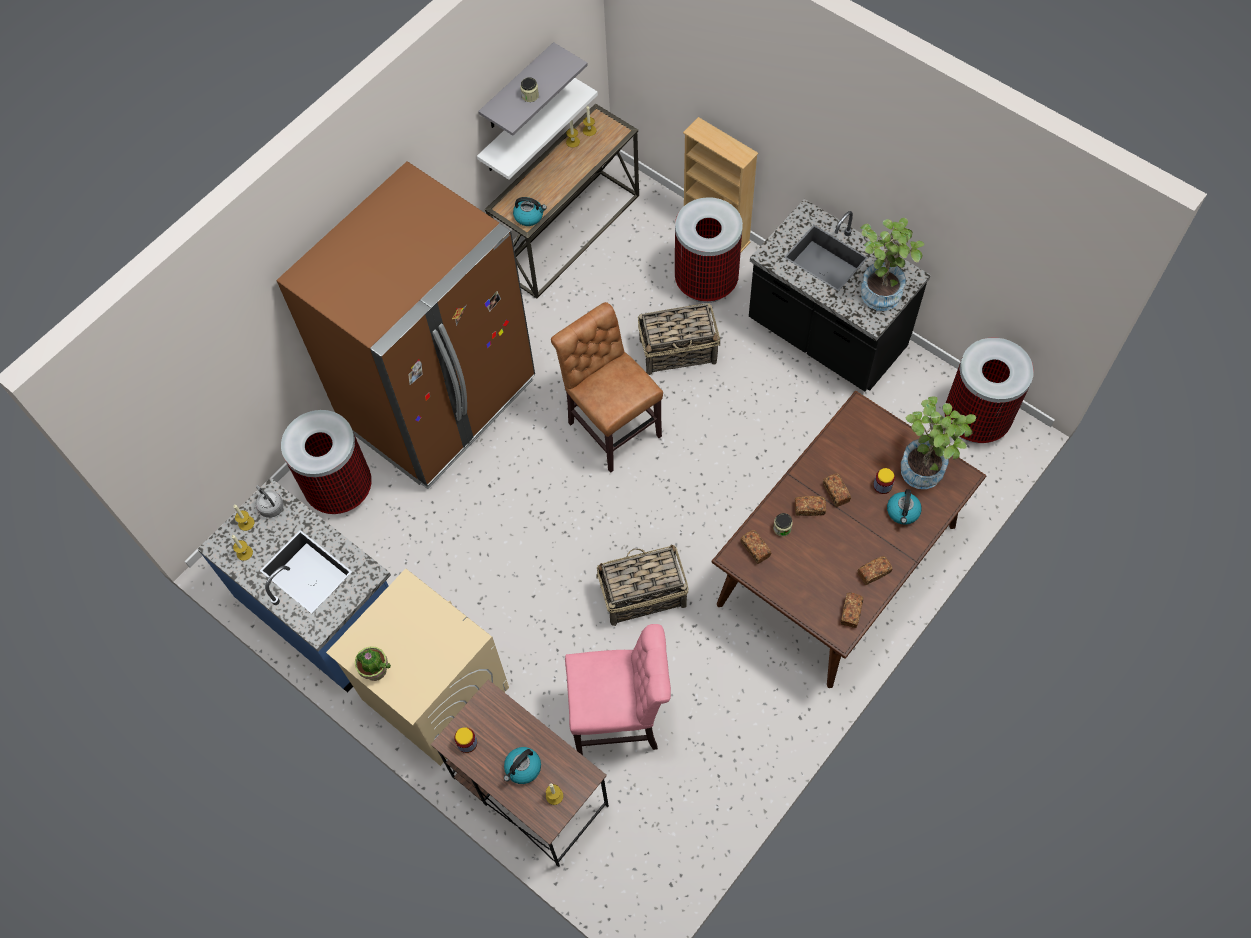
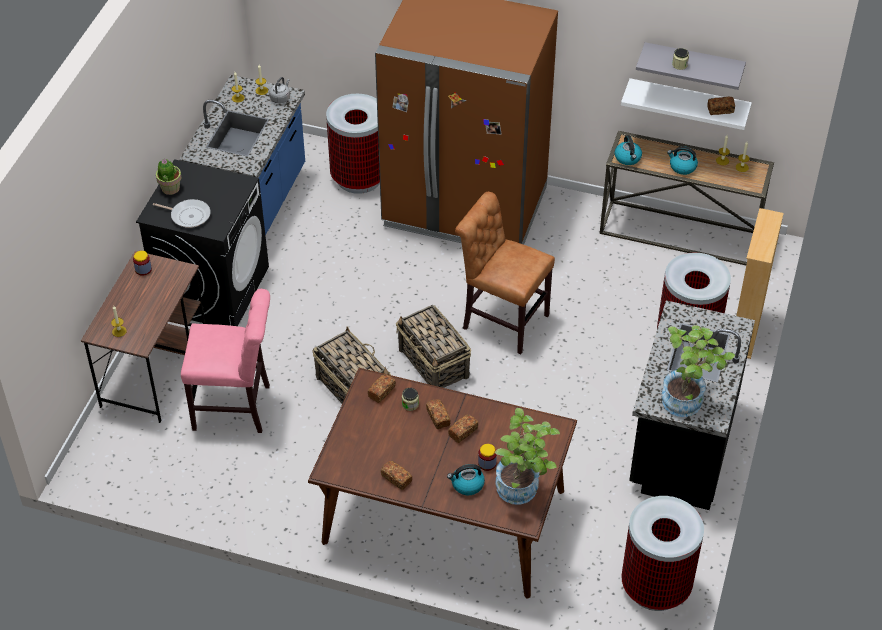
camera: 65 degrees right, 15 degrees down
beige washing machine [326,569,509,766] -> black washing machine [136,159,269,326]
kettle [504,747,541,784] -> kettle moved to [667,146,698,175]
brown chair [551,302,663,473] -> brown chair turned 90 degrees counterclockwise [455,192,555,354]
pink chair [565,624,671,755] -> pink chair turned 60 degrees counterclockwise [181,289,270,433]
basket [638,303,720,375] -> basket moved to [396,305,471,388]
bread [840,592,863,628] -> bread moved to [708,97,735,115]
none -> frying pan [153,199,211,228]

